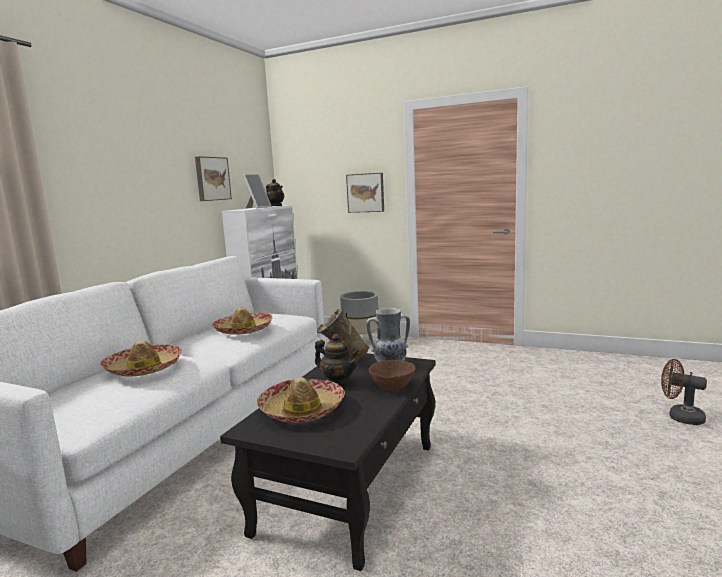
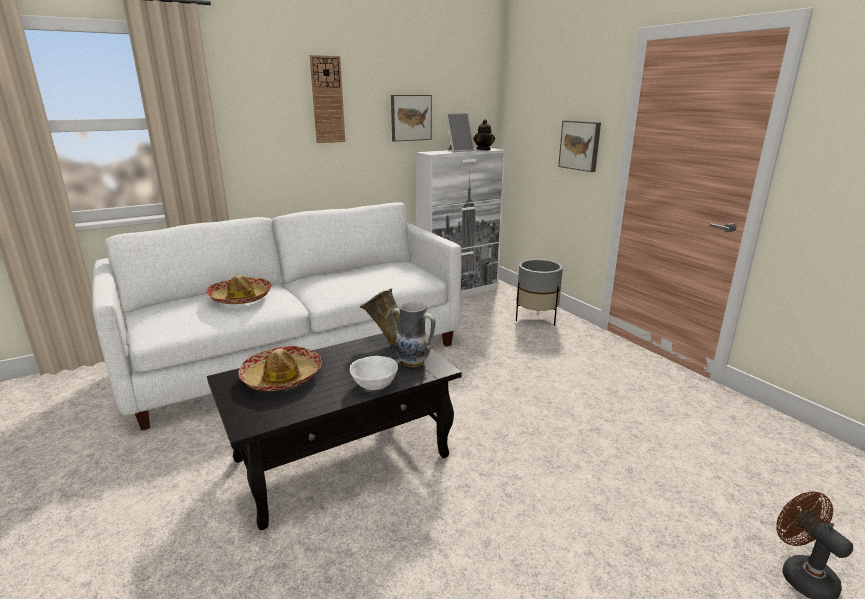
camera: 35 degrees right, 10 degrees up
hat [212,308,272,335] -> none
teapot [315,334,360,386] -> none
brown bowl [369,360,416,391] -> white bowl [350,356,398,390]
none -> wall clock [310,55,345,143]

